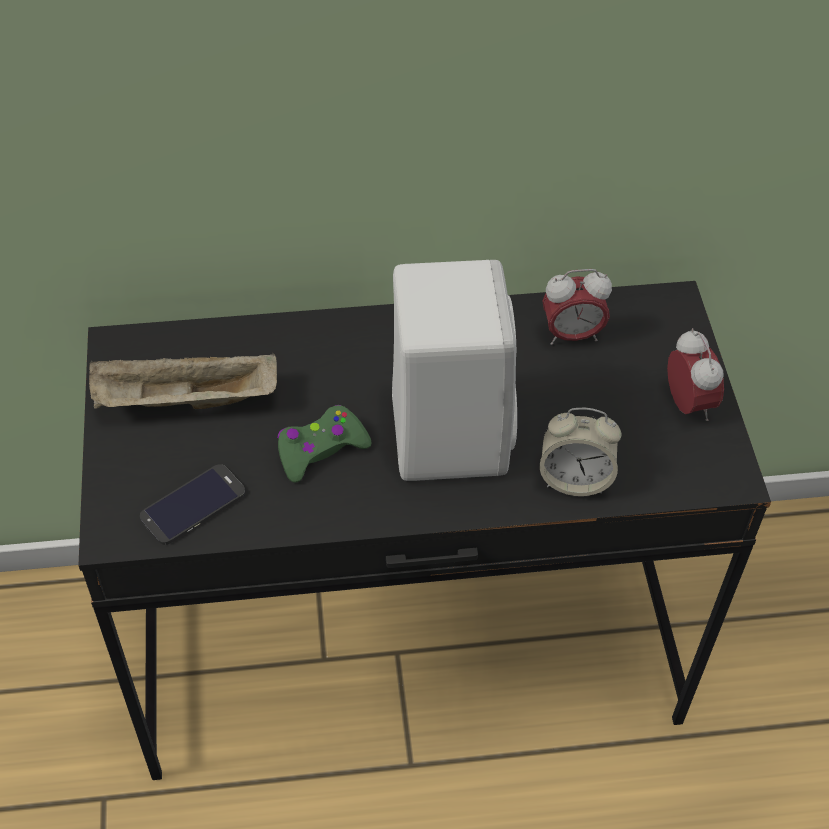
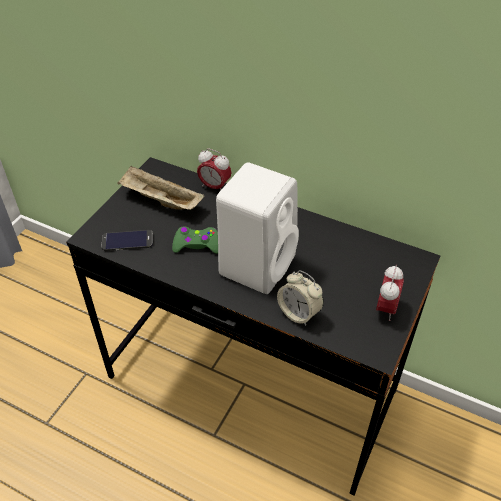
camera: 35 degrees right, 5 degrees down
alarm clock [543,269,612,345] -> alarm clock moved to [197,148,232,190]

